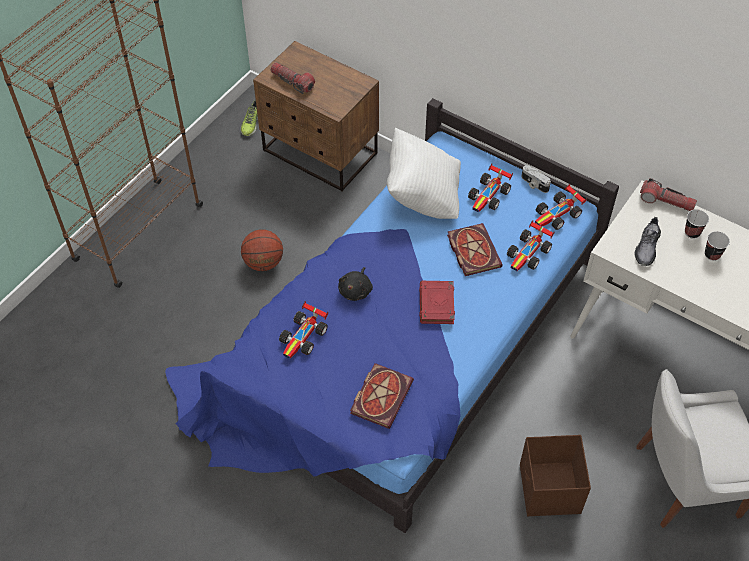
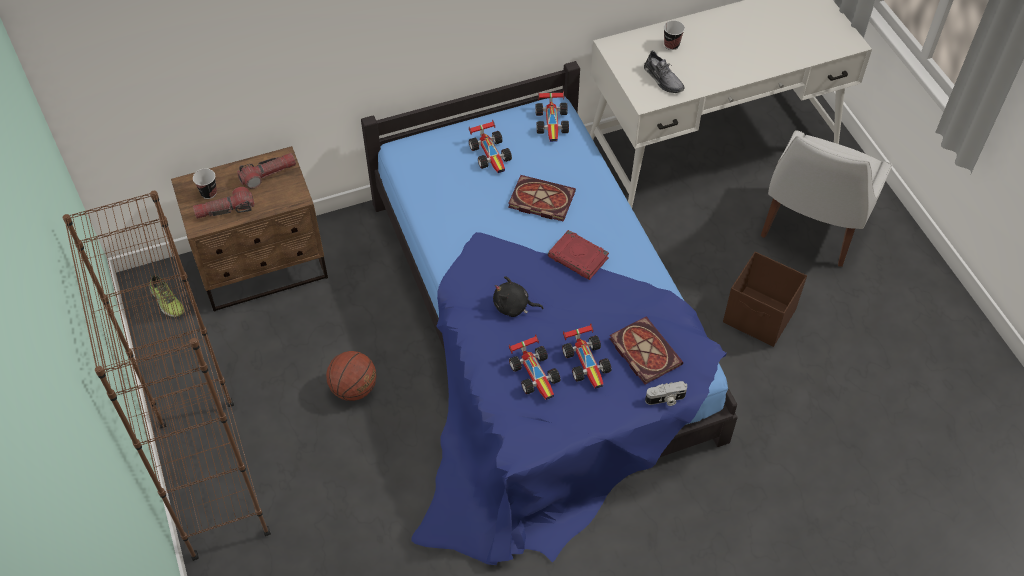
camera: 55 degrees left, 0 degrees up
black plush toy [338,267,373,301] -> black plush toy turned 135 degrees clockwise [493,276,543,317]
white pillow [387,128,461,219] -> none
toy car [507,220,555,271] -> toy car moved to [562,323,612,389]
camera [521,165,551,193] -> camera moved to [645,381,687,406]
flashlight [640,178,697,211] -> flashlight moved to [237,153,296,189]
cup [705,231,730,261] -> cup moved to [193,168,217,199]

